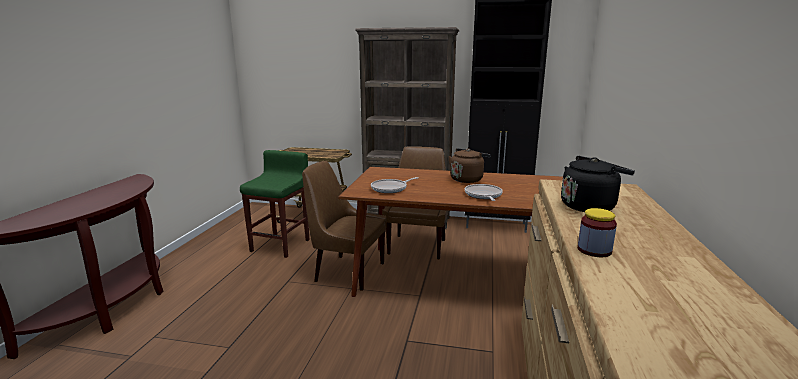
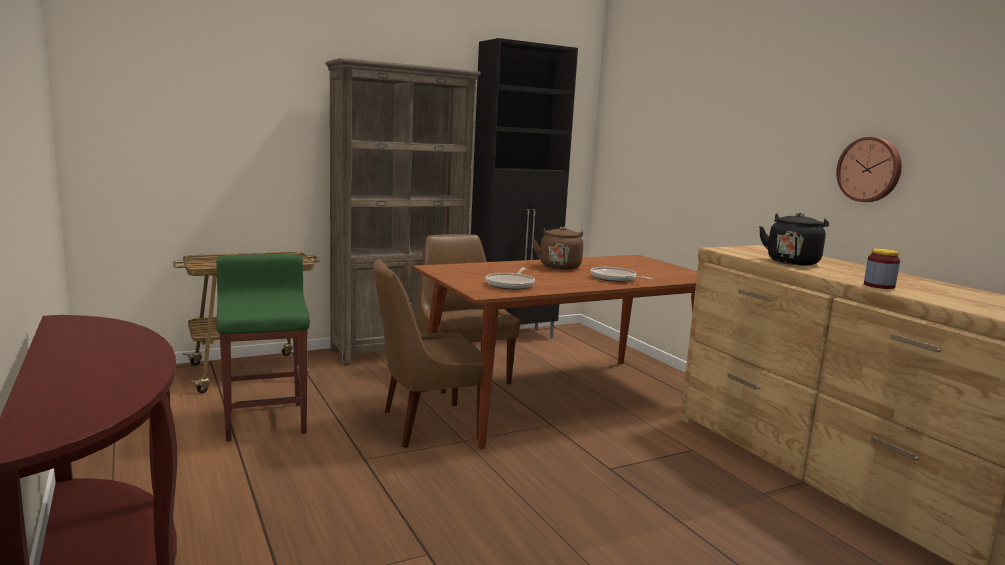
camera: 40 degrees left, 5 degrees down
none -> wall clock [836,137,902,202]

